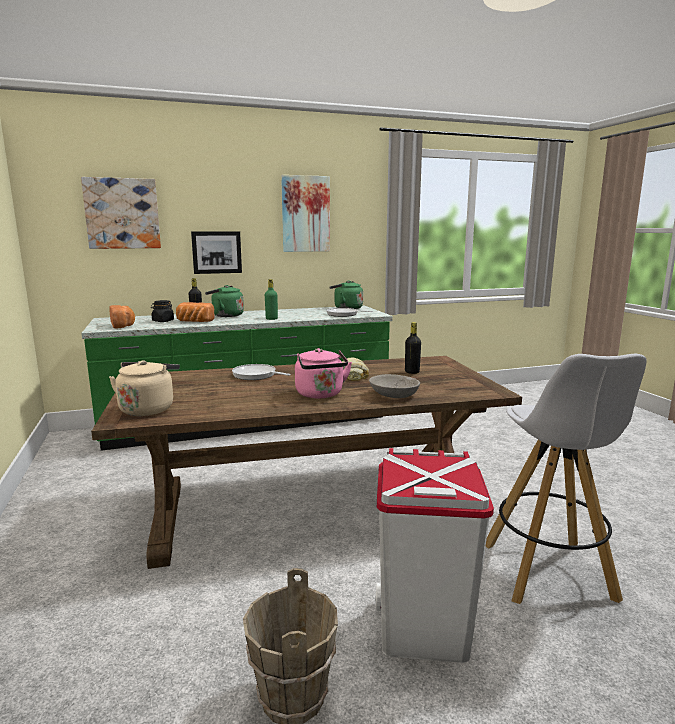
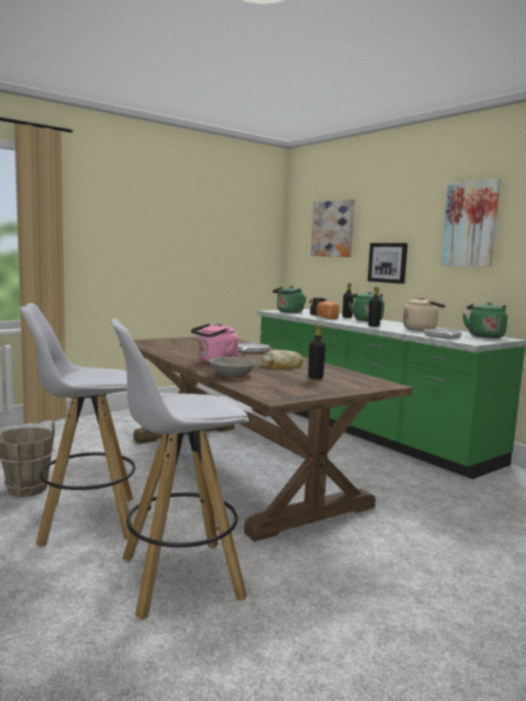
camera: 70 degrees right, 5 degrees down
bread [109,305,135,329] -> green kettle [273,286,306,313]
beige kettle [109,360,180,416] -> beige kettle moved to [403,297,445,331]
green bottle [265,279,278,320] -> black bottle [368,287,382,327]
white trash can [375,448,494,663] -> white stool [20,303,135,547]

